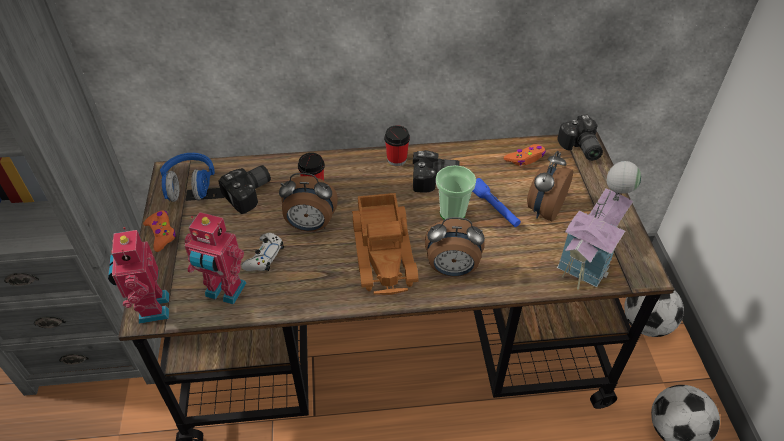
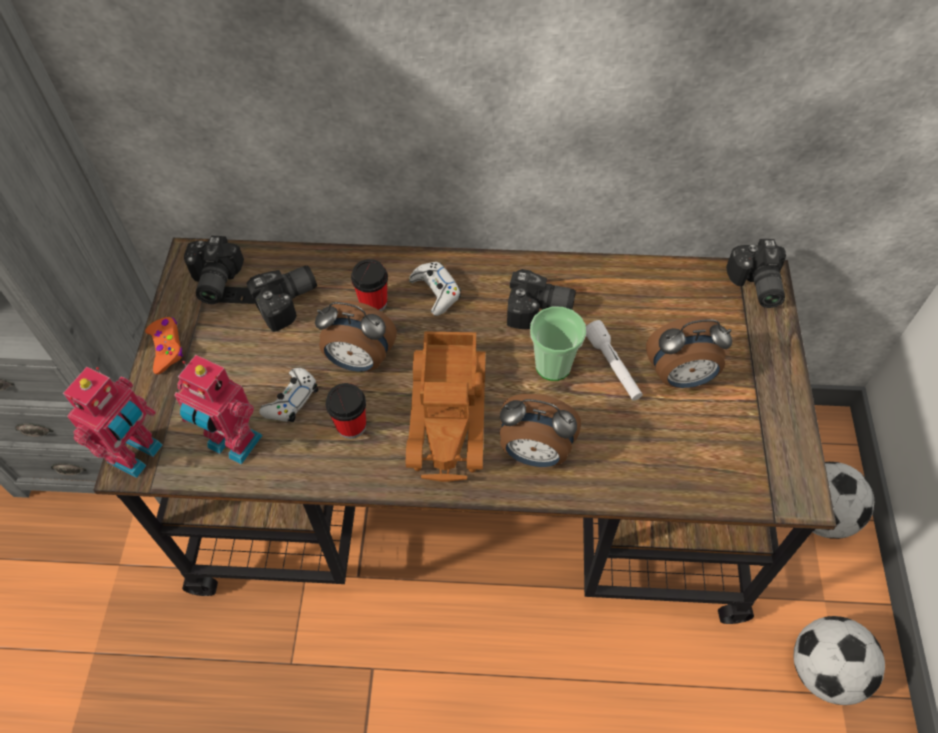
camera: 10 degrees right, 10 degrees up
toy robot [108,227,169,324] -> toy robot turned 150 degrees counterclockwise [63,367,163,478]
blue headphones [160,153,215,202] -> camera [184,236,244,304]
cup [384,125,410,166] -> cup moved to [326,383,366,439]
blue flashlight [472,178,521,227] -> white flashlight [586,320,643,401]
orange game controller [503,144,546,166] -> none
alarm clock [527,151,573,221] -> alarm clock turned 135 degrees counterclockwise [646,317,732,388]
toy house [557,161,641,290] -> none
none -> white game controller [409,262,461,316]

